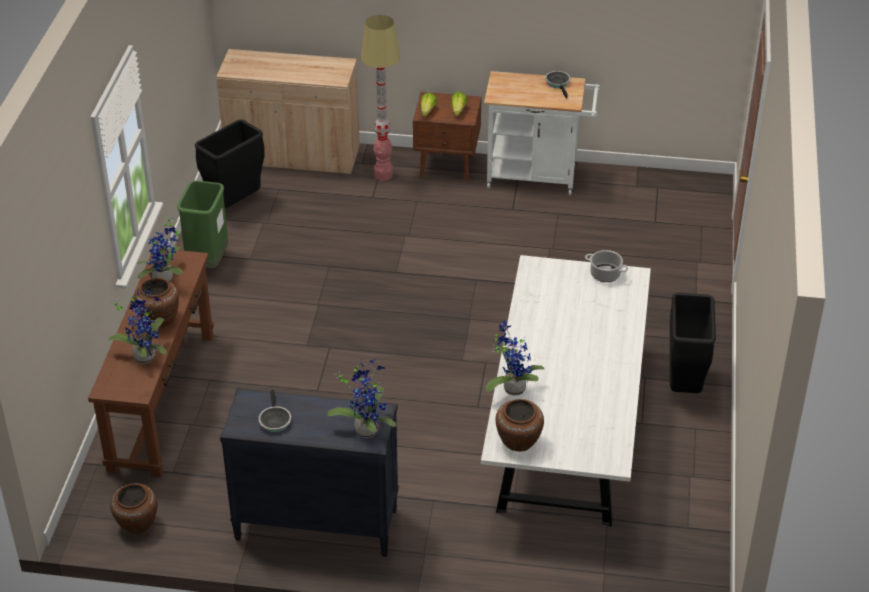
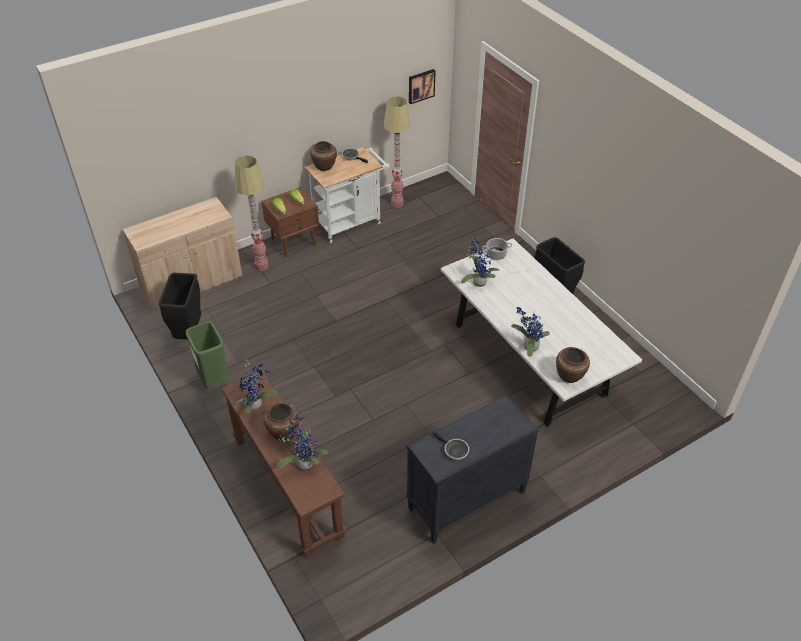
camera: 40 degrees left, 5 degrees up
brown vase [110,483,158,534] -> brown vase moved to [310,141,337,171]
potted plant [327,359,396,438] -> potted plant moved to [461,238,499,287]
none -> floor lamp [384,96,410,208]
none -> picture [409,69,436,104]

